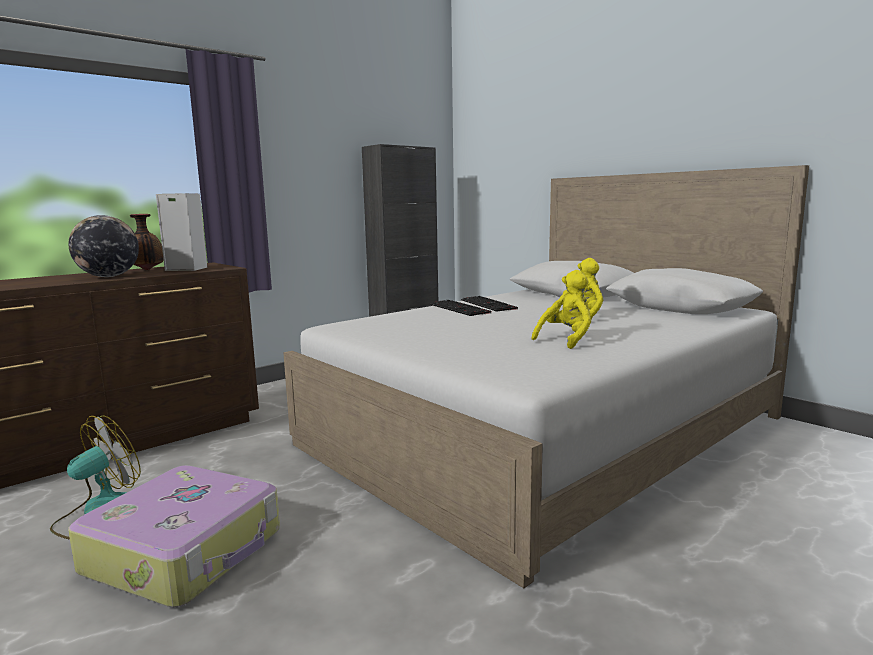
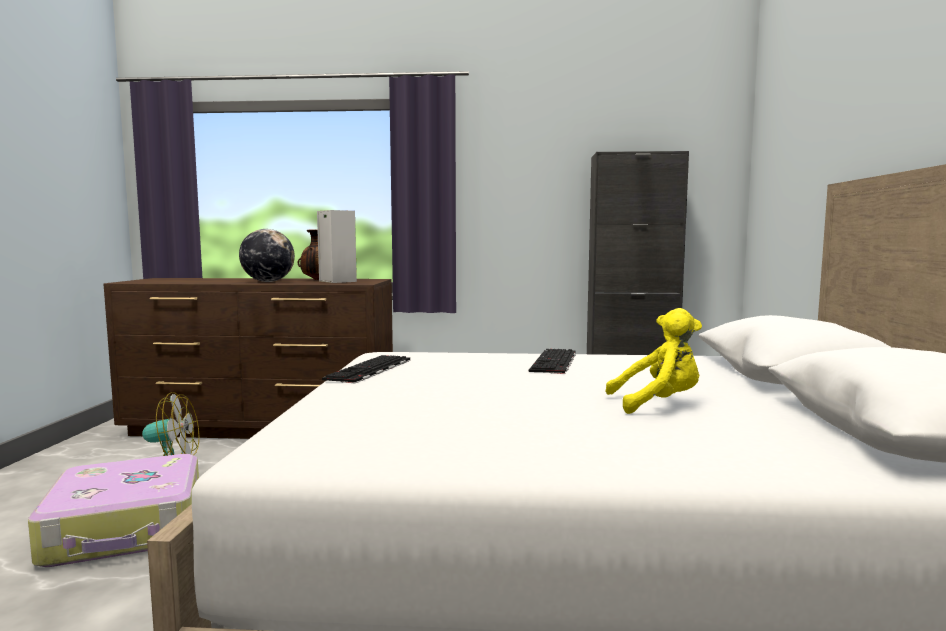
camera: 45 degrees right, 5 degrees down
keyboard [461,296,518,312] -> keyboard moved to [322,355,410,384]
yellow plush toy [532,270,591,349] -> none

